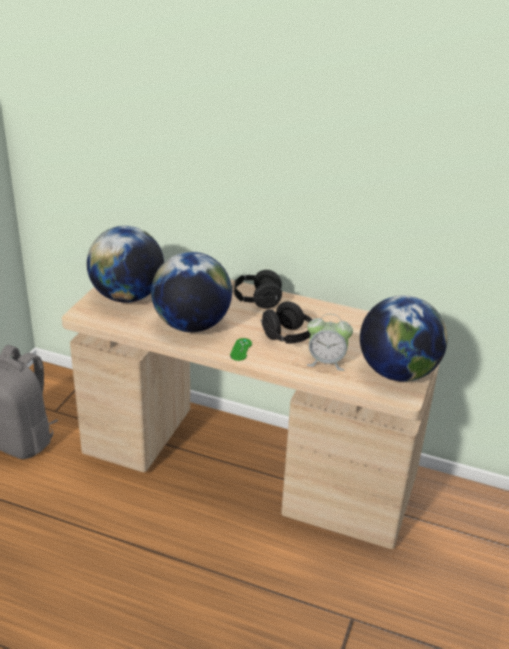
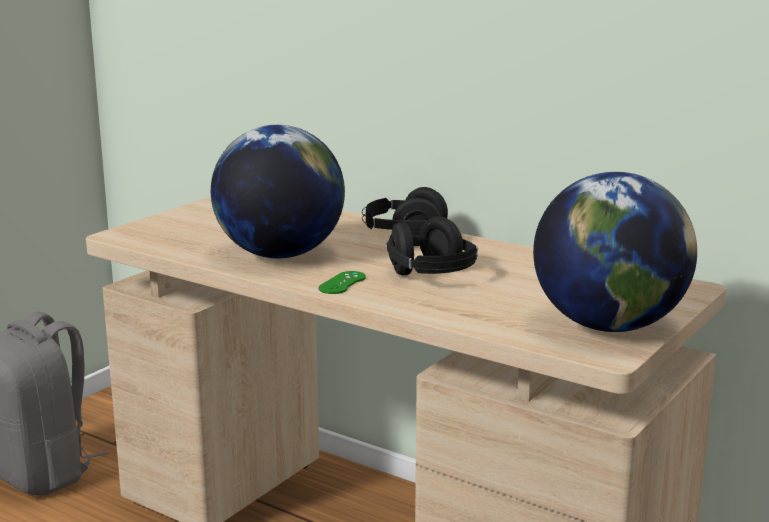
camera: 15 degrees right, 15 degrees down
globe [87,226,164,303] -> none
alarm clock [307,314,353,371] -> none

